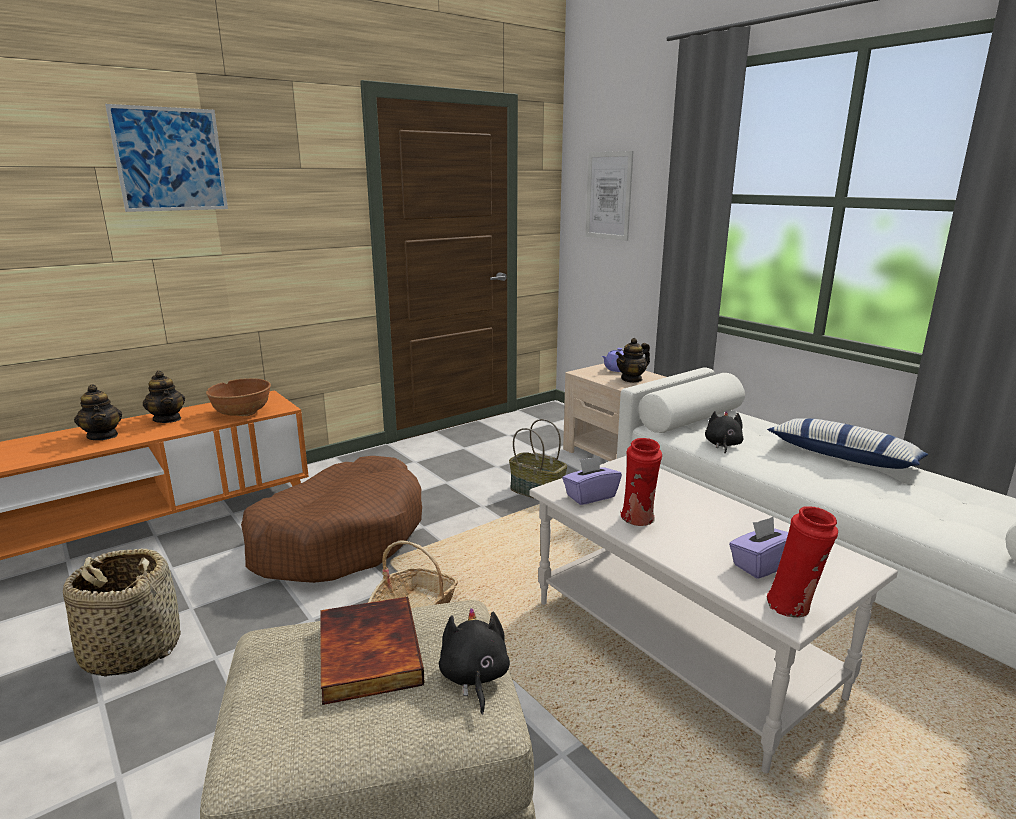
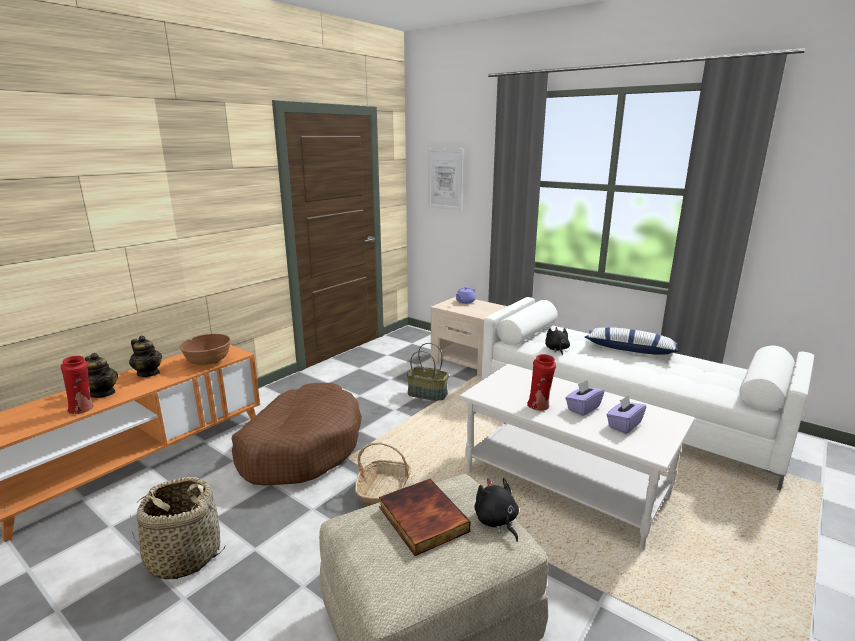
camera: 15 degrees left, 0 degrees up
picture [105,104,228,212] -> none
purple tissue box [562,456,622,505] -> purple tissue box moved to [566,380,604,416]
teapot [616,338,650,383] -> none
red vase [767,506,838,618] -> red vase moved to [61,356,94,414]

